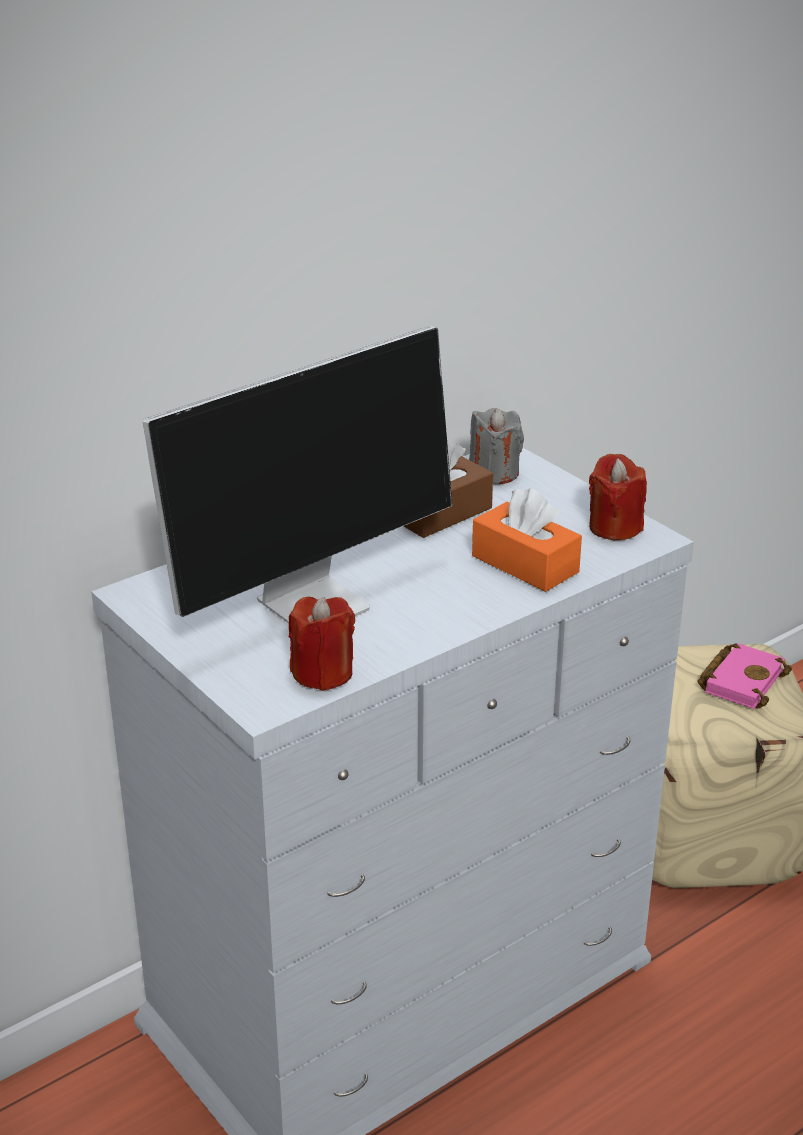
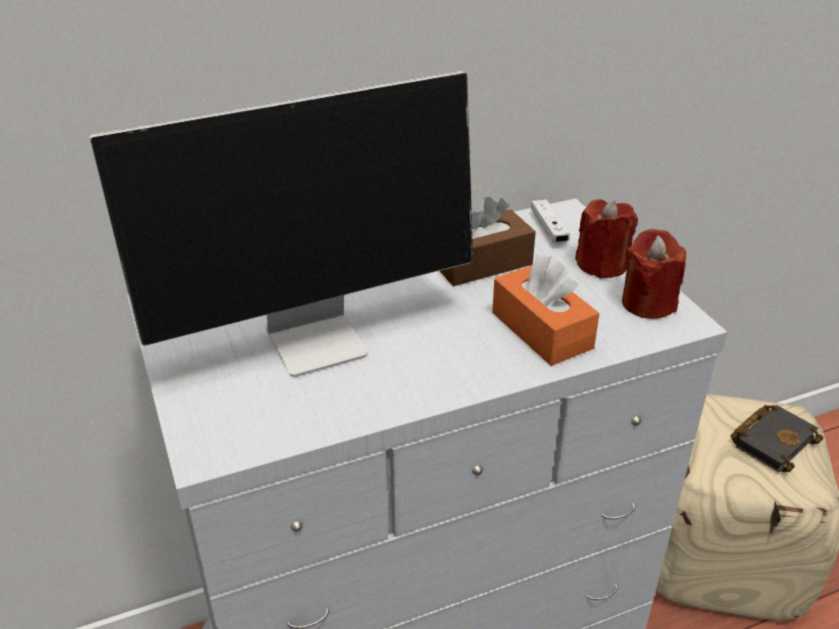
camera: 15 degrees right, 5 degrees up
red candle [289,596,355,691] -> red candle moved to [575,199,638,279]
grey candle [469,408,524,484] -> white game controller [531,199,570,243]
pink book [698,643,792,709] -> black book [730,405,823,472]

